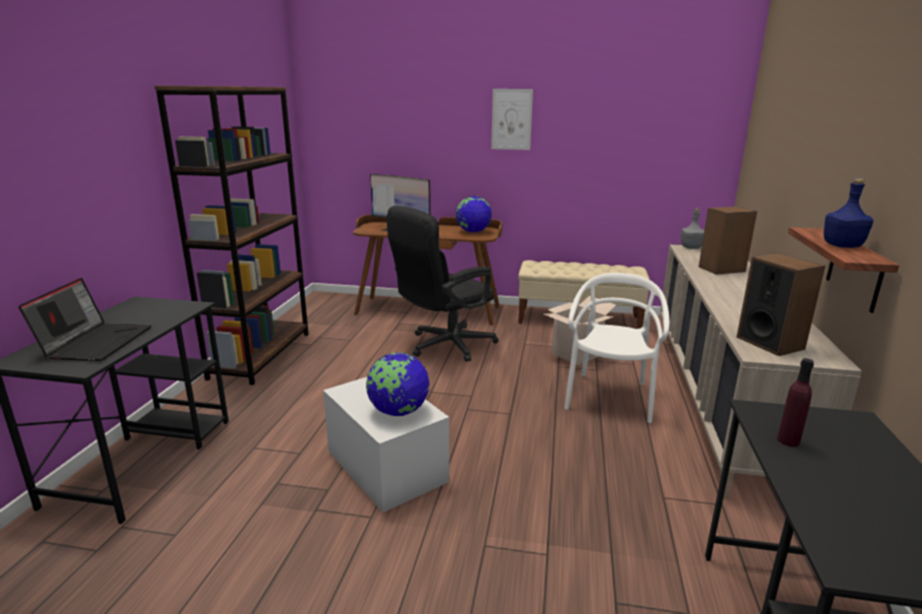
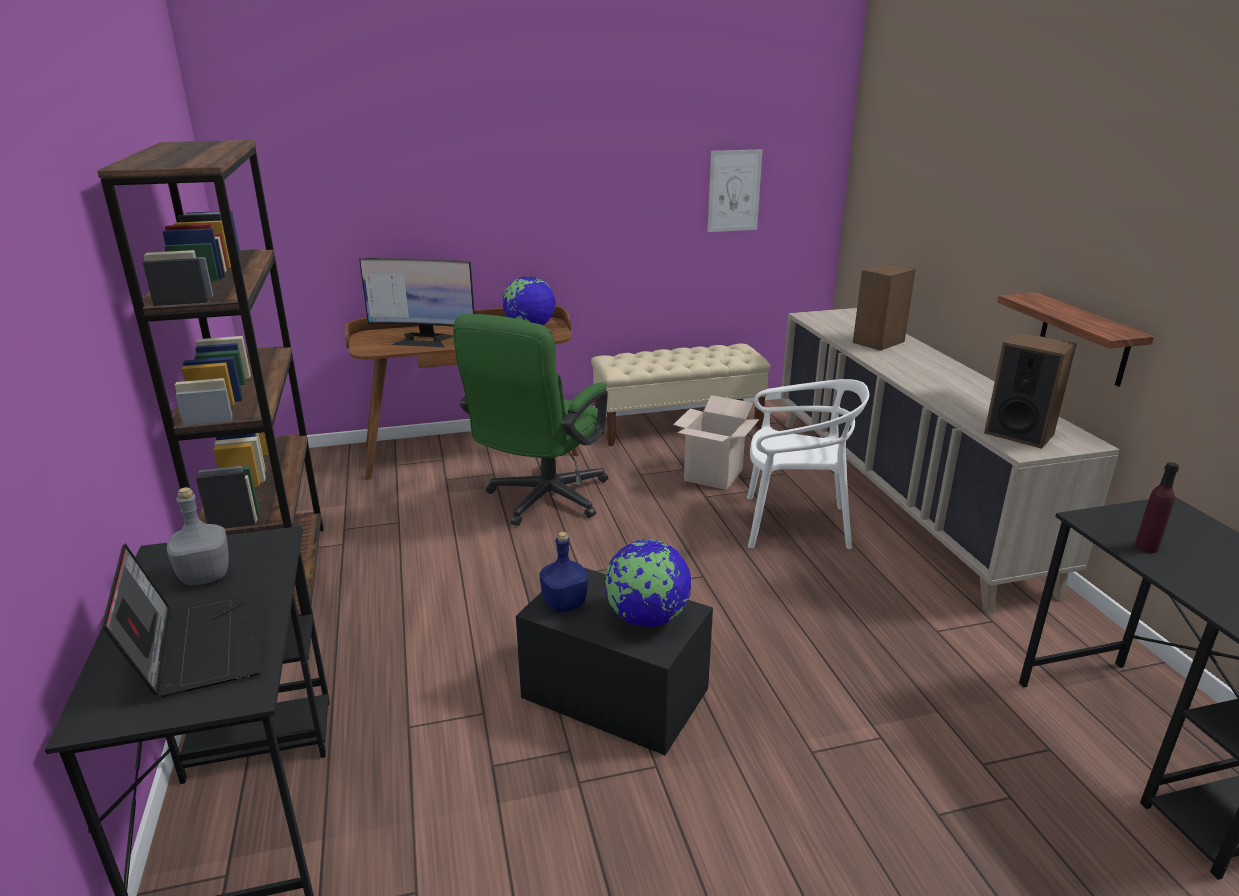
camera: 25 degrees left, 5 degrees up
white storage box [323,377,449,512] -> black storage box [516,568,713,755]
black office chair [387,206,499,362] -> green office chair [453,314,608,526]
picture [491,89,533,150] -> picture moved to [707,149,763,232]
white chair [564,273,669,423] -> white chair turned 105 degrees clockwise [747,379,869,549]
grey bottle [681,208,704,249] -> grey bottle moved to [167,487,229,585]
blue bottle [824,178,874,248] -> blue bottle moved to [539,532,588,613]

